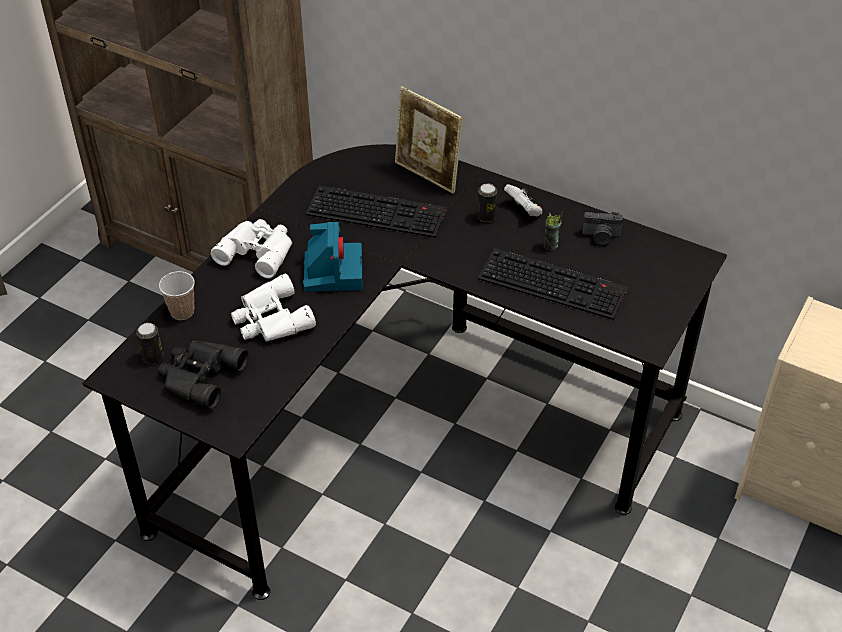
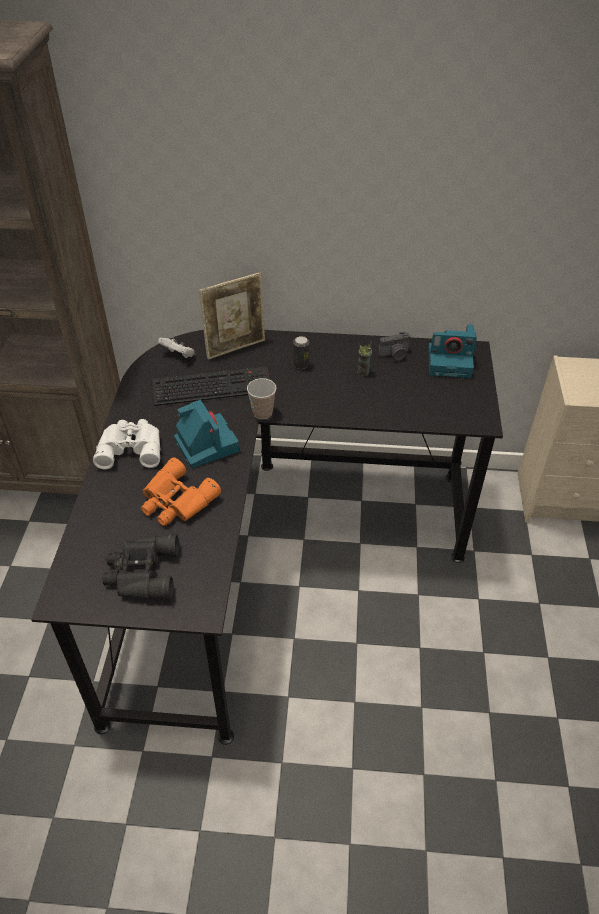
camera: 25 degrees left, 0 degrees up
can [136,323,164,364] -> none
cup [159,271,195,320] -> cup moved to [247,378,276,419]
white binoculars [231,273,316,341] -> orange binoculars [141,457,221,526]
picture frame [395,86,463,194] -> picture frame turned 45 degrees counterclockwise [199,272,265,360]
keyboard [478,248,628,320] -> none
white game controller [504,184,543,216] -> white game controller moved to [158,338,195,358]
none -> camera [429,324,477,378]

